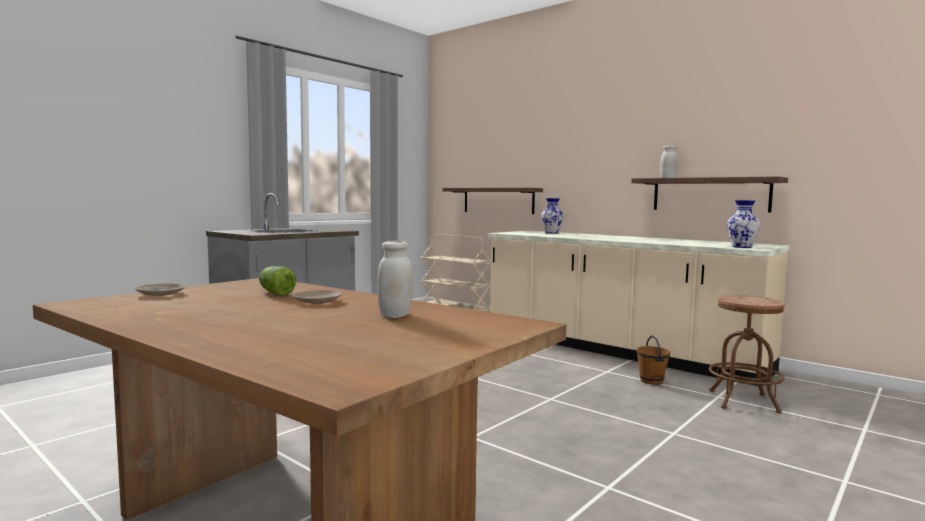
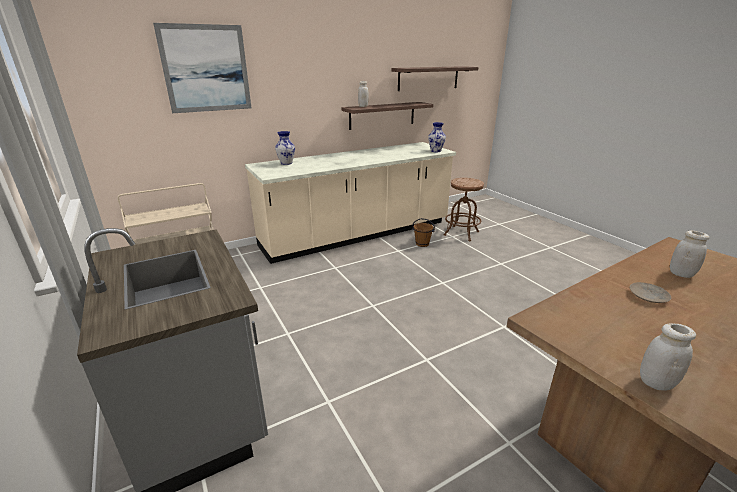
camera: 70 degrees left, 20 degrees up
beige plate [135,283,186,296] -> white jar [640,323,696,391]
lettuce [259,266,296,296] -> none
shelf [442,188,543,214] -> shelf moved to [391,66,479,91]
none -> picture [153,23,251,113]

